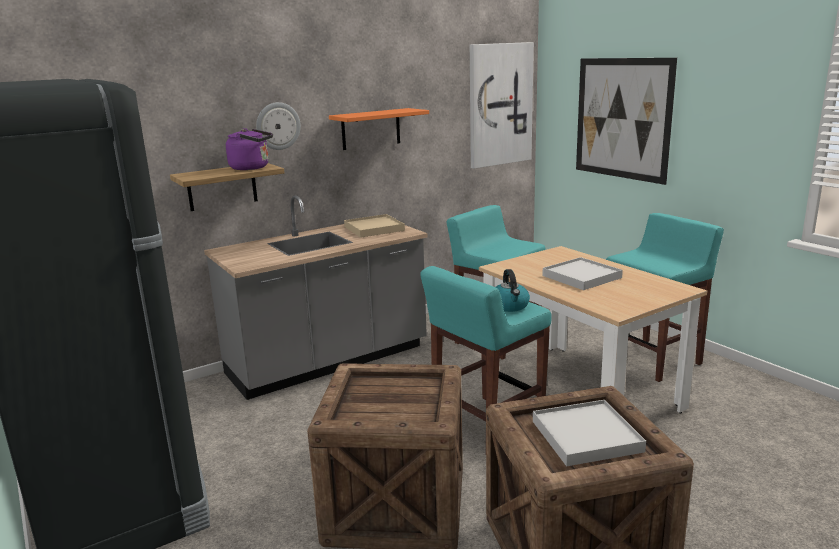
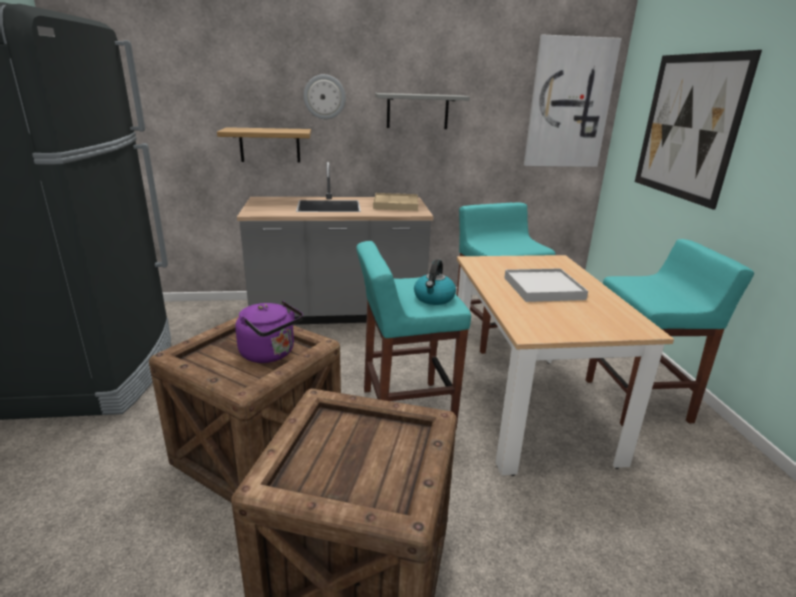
camera: 25 degrees right, 5 degrees up
purple kettle [226,128,273,170] -> purple kettle moved to [235,301,303,363]
orange shelf [329,108,429,150] -> grey shelf [375,93,470,129]
white tray [533,400,646,466] -> none

